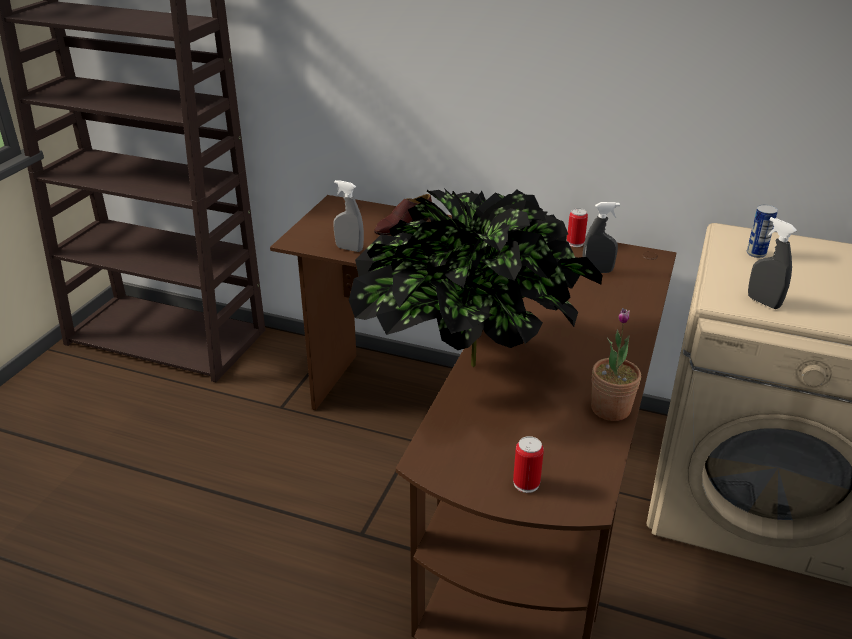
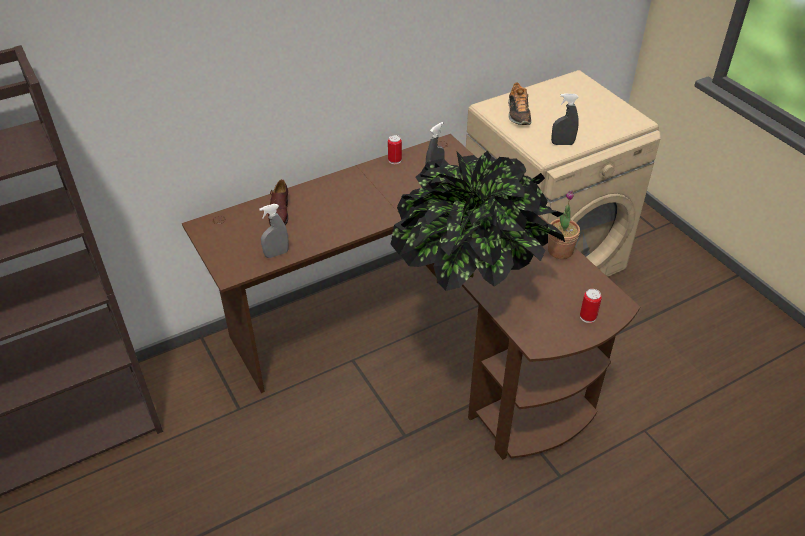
camera: 50 degrees left, 10 degrees up
can [747,205,778,258] -> shoe [508,82,532,125]

